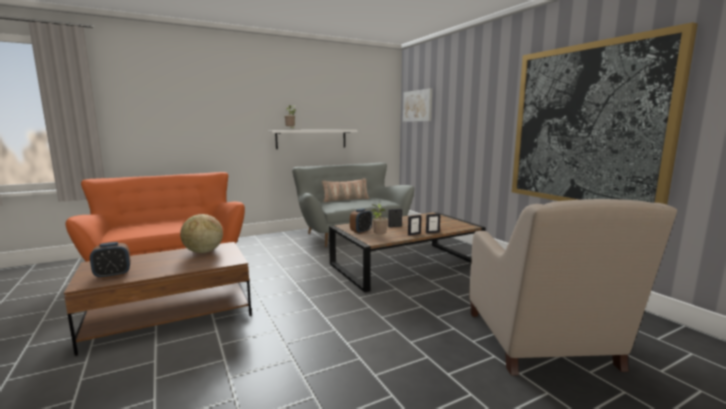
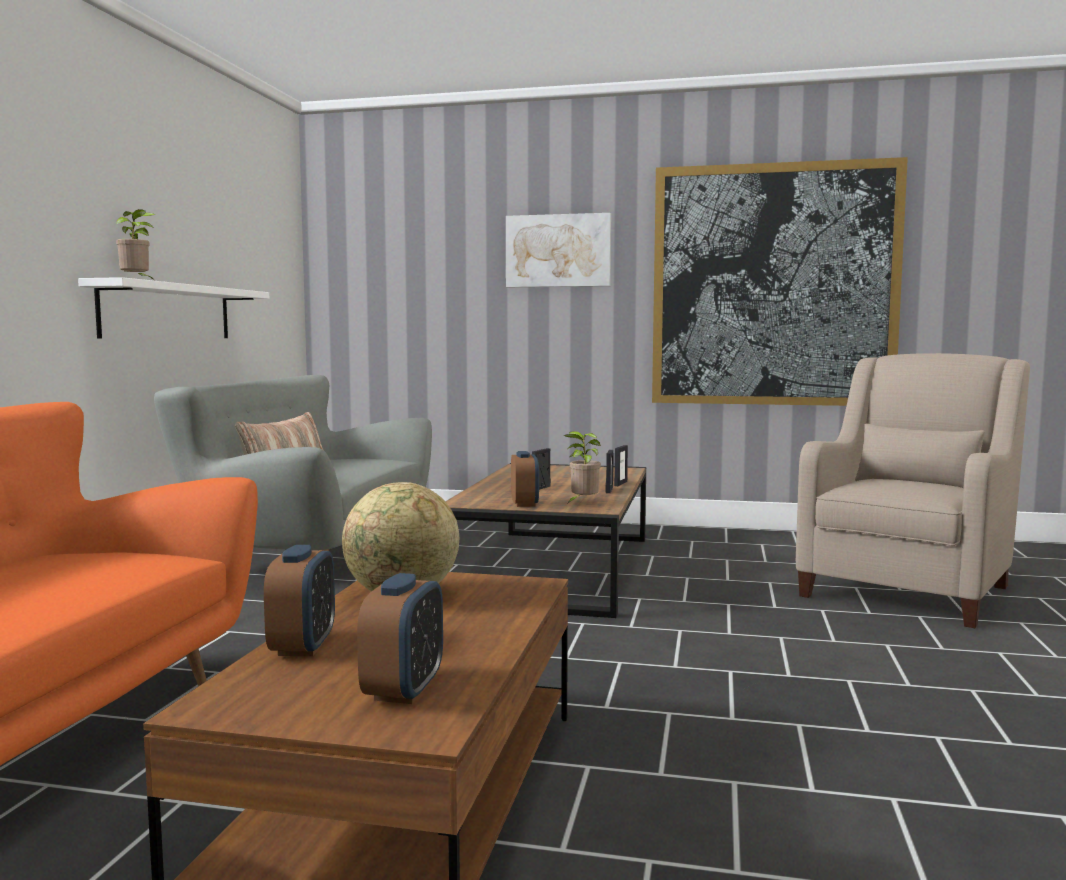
camera: 50 degrees left, 5 degrees down
picture [403,89,432,122] -> picture moved to [506,213,611,287]
beige armchair [469,199,677,376] -> beige armchair turned 90 degrees counterclockwise [796,353,1030,628]
none -> alarm clock [264,545,335,656]

